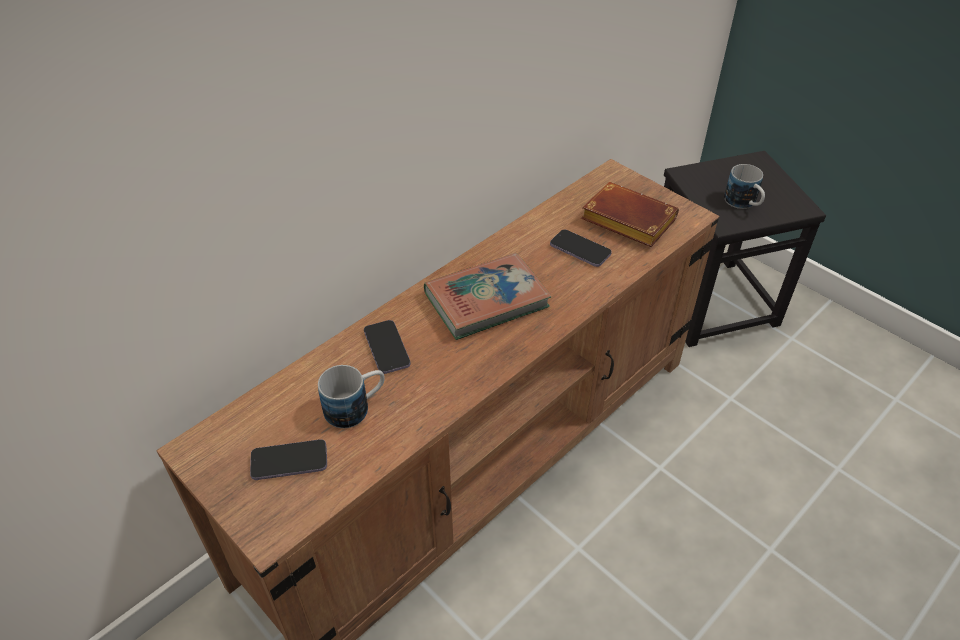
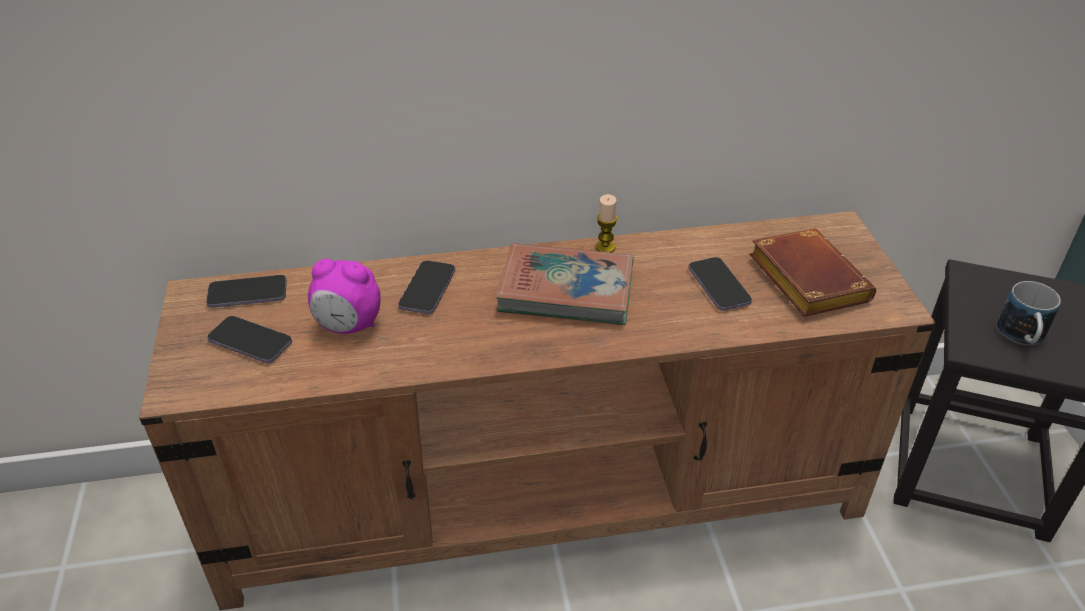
camera: 35 degrees right, 5 degrees down
mug [318,365,385,428] -> alarm clock [308,259,381,334]
none -> phone [206,275,287,308]
none -> candle [596,194,617,252]

